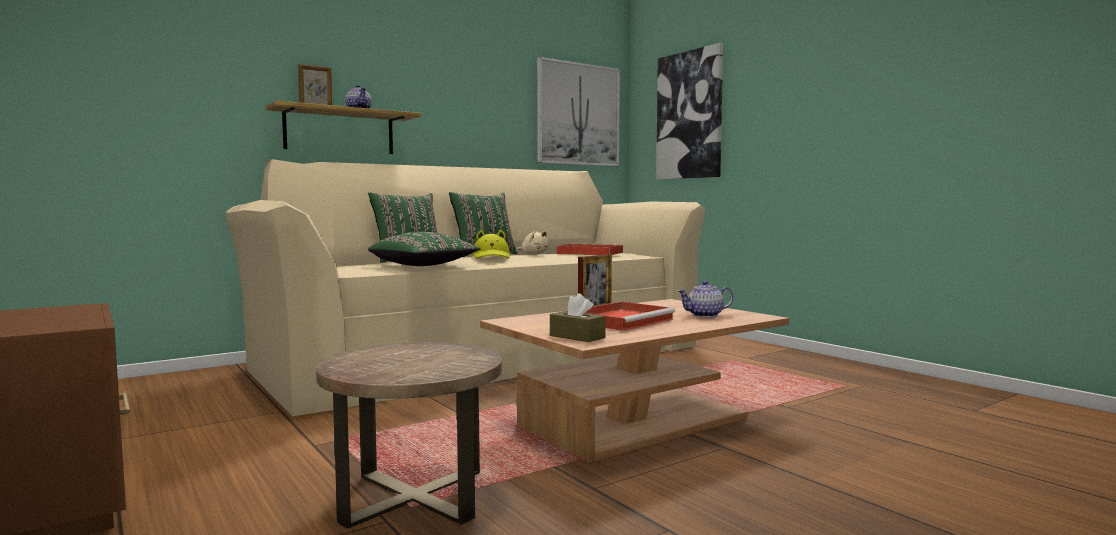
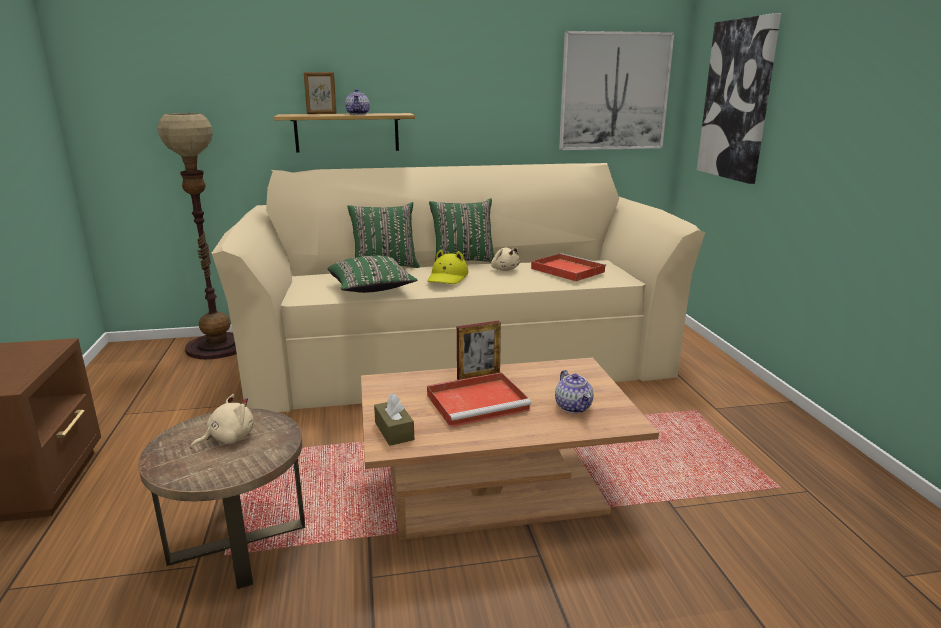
camera: 25 degrees right, 15 degrees up
teapot [678,281,733,317] -> teapot turned 120 degrees counterclockwise [555,370,593,413]
none -> floor lamp [157,113,237,359]
none -> beige plush toy [190,394,254,449]

